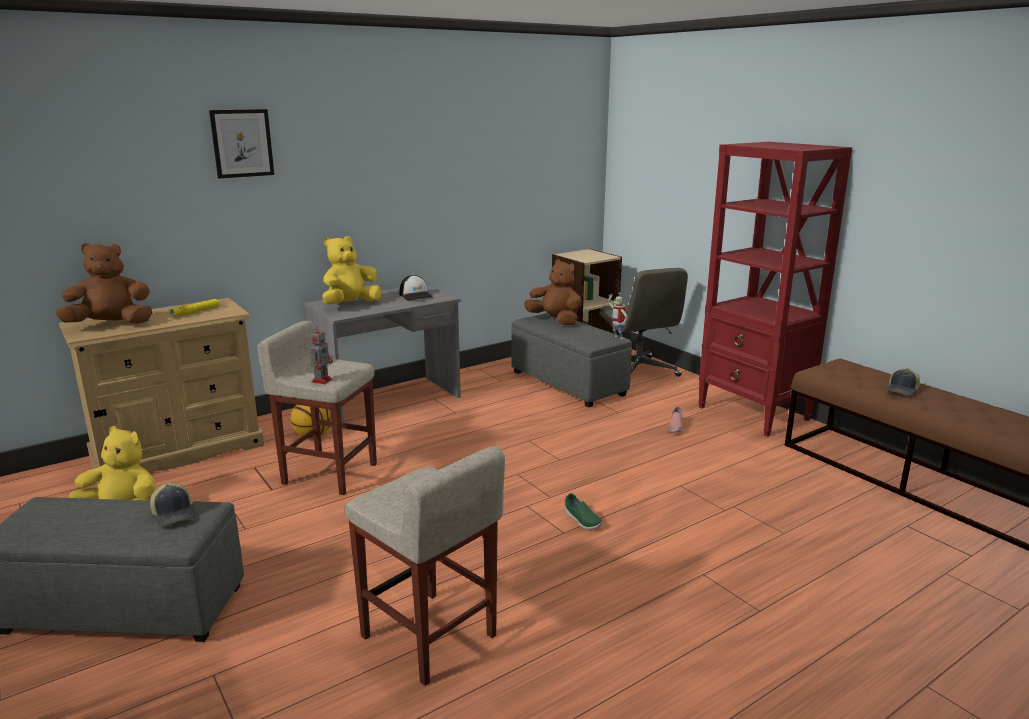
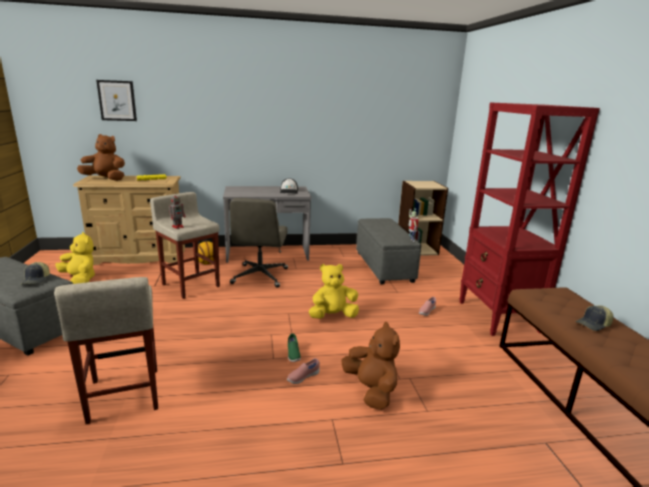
camera: 25 degrees right, 0 degrees up
picture [209,109,274,178] -> picture moved to [96,80,137,121]
yellow plush toy [322,236,381,304] -> yellow plush toy moved to [309,264,359,319]
brown plush toy [524,259,581,325] -> brown plush toy moved to [341,322,400,410]
grey office chair [599,268,688,381] -> grey office chair moved to [230,198,288,287]
none -> pink shoe [287,358,320,384]

